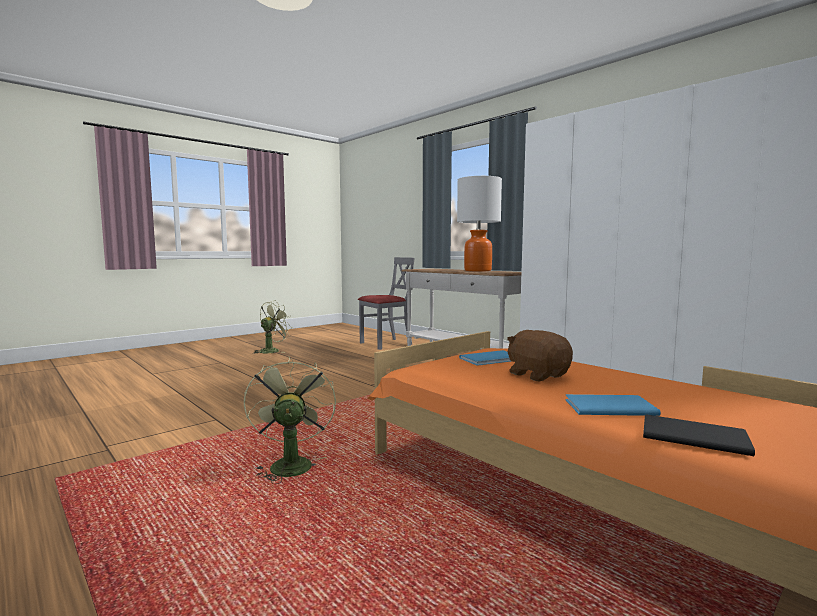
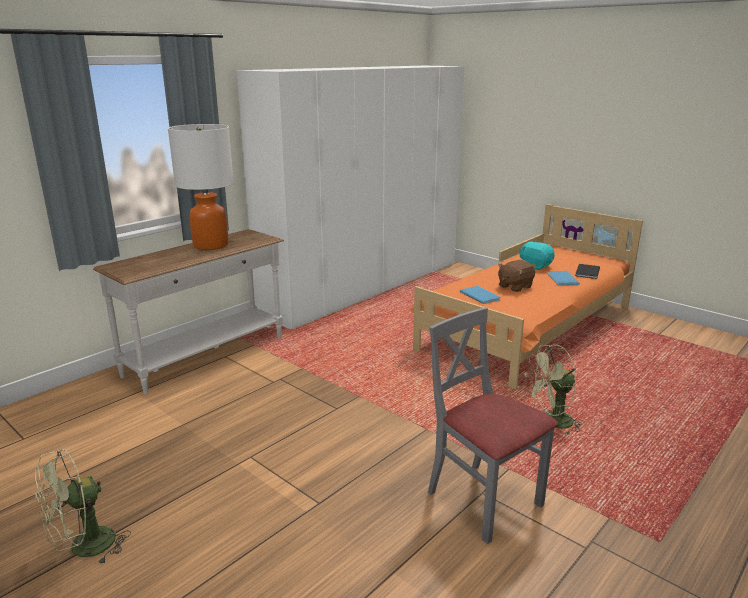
camera: 95 degrees left, 15 degrees up
green fan [253,300,293,354] -> green fan turned 75 degrees counterclockwise [35,449,131,565]
grey chair [358,257,415,350] -> grey chair moved to [428,307,558,544]
none -> turquoise plush toy [519,242,555,270]

